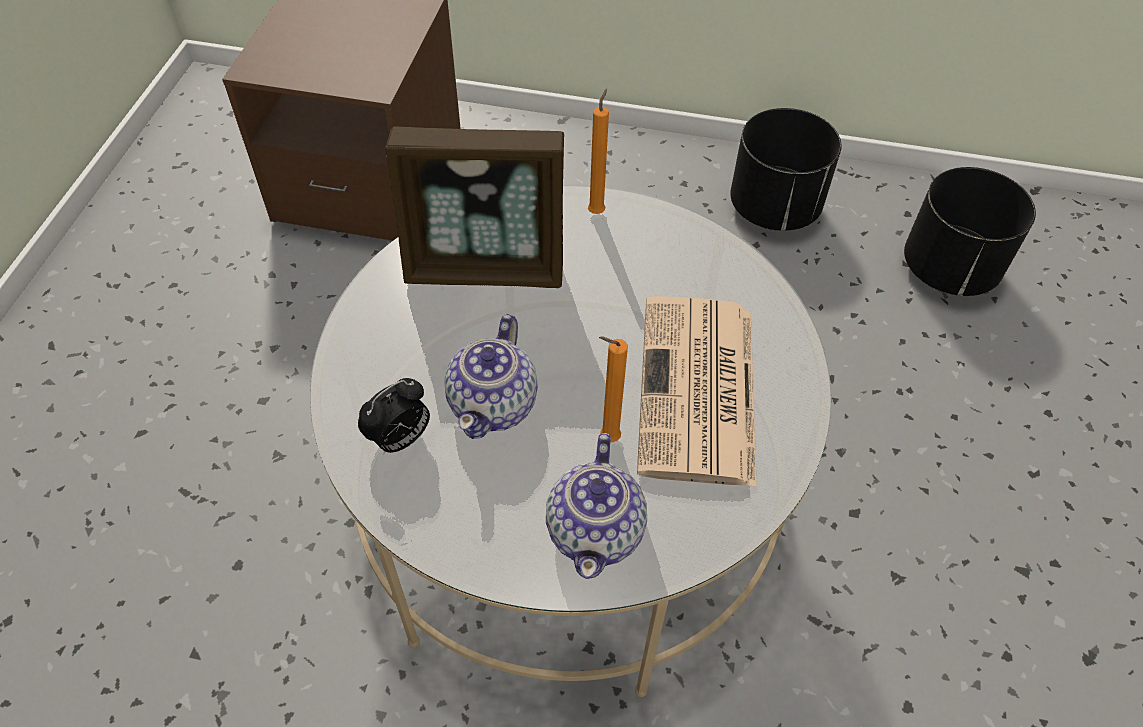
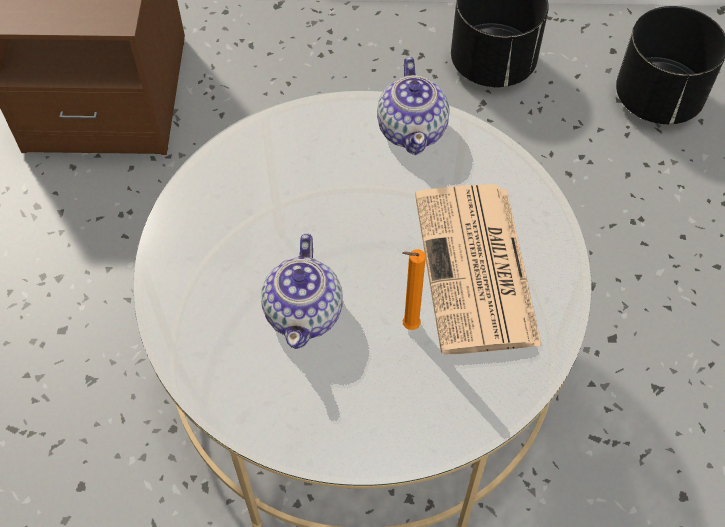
camera: 10 degrees left, 5 degrees up
alarm clock [358,378,430,454] -> none
picture frame [385,126,564,288] -> none
teapot [546,433,647,579] -> teapot moved to [377,57,449,155]
orange candle [588,89,609,214] -> none

